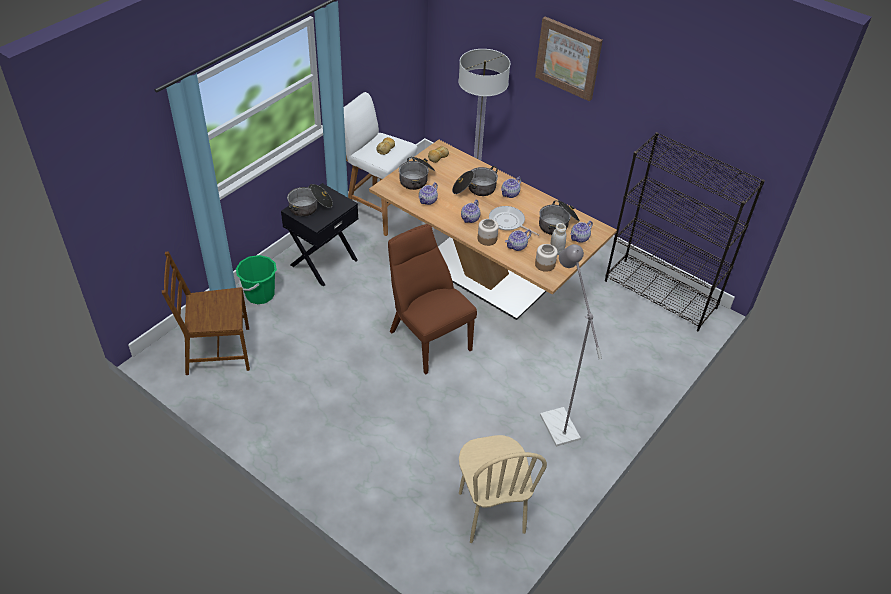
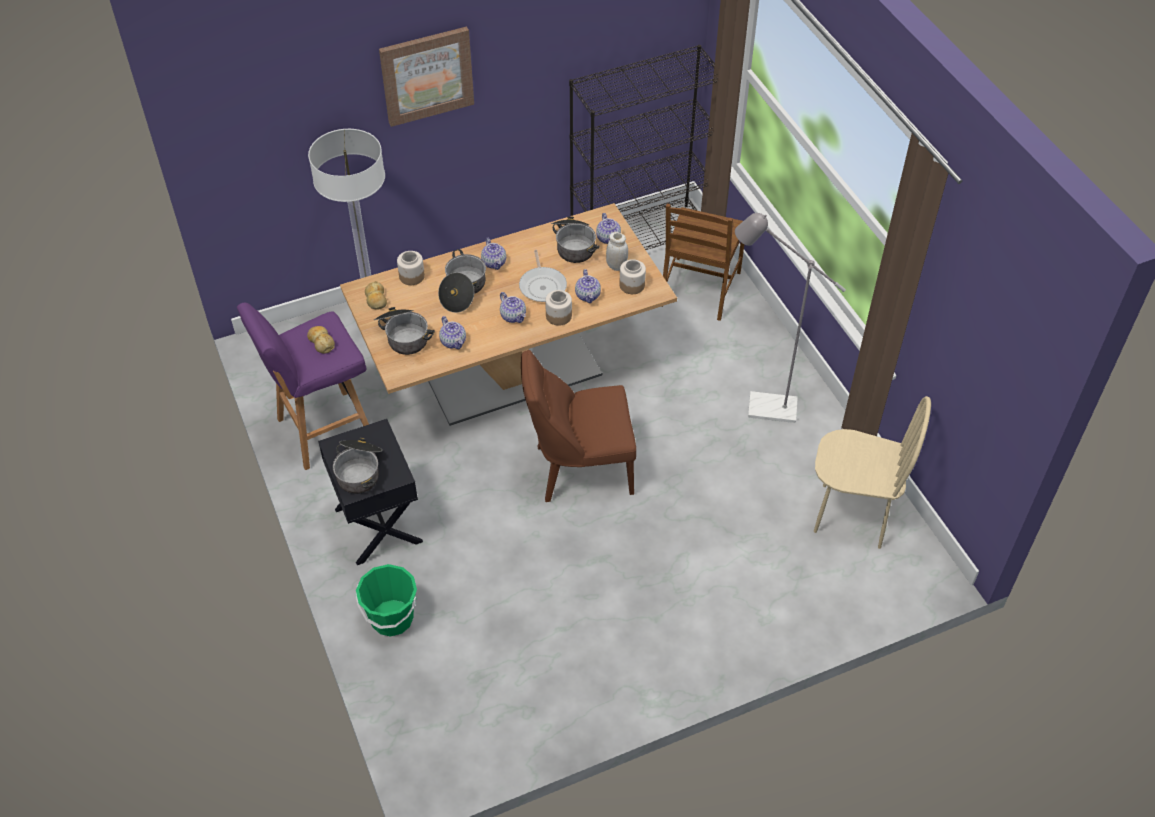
camera: 60 degrees left, 5 degrees up
brown chair [162,251,250,375] -> brown chair moved to [661,204,744,321]
white stool [344,92,418,236] -> purple stool [237,303,369,470]
frying pan [489,206,539,236] -> frying pan turned 75 degrees counterclockwise [519,250,567,302]
none -> jar [397,251,425,285]

